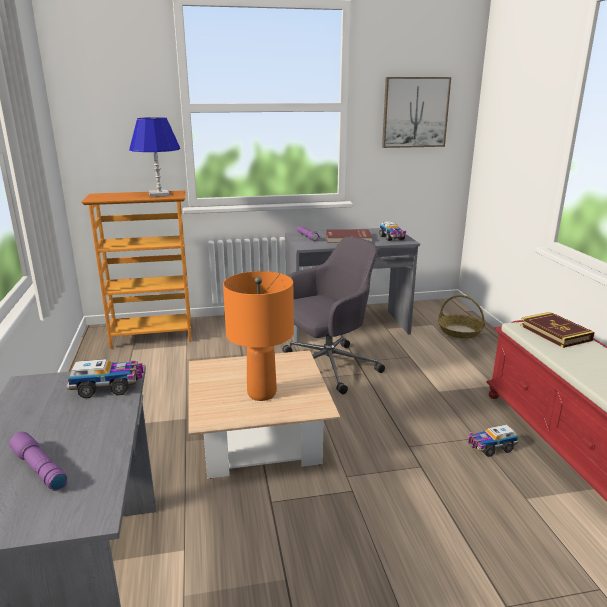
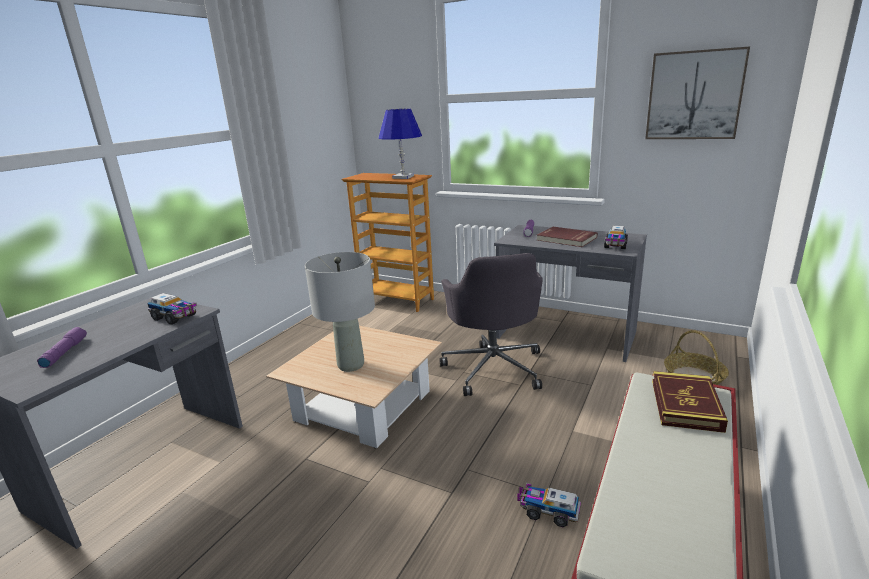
camera: 40 degrees right, 0 degrees up
orange table lamp [223,271,294,401] -> grey table lamp [305,252,375,372]
grey office chair [283,236,385,394] -> grey office chair turned 75 degrees clockwise [440,253,543,396]

